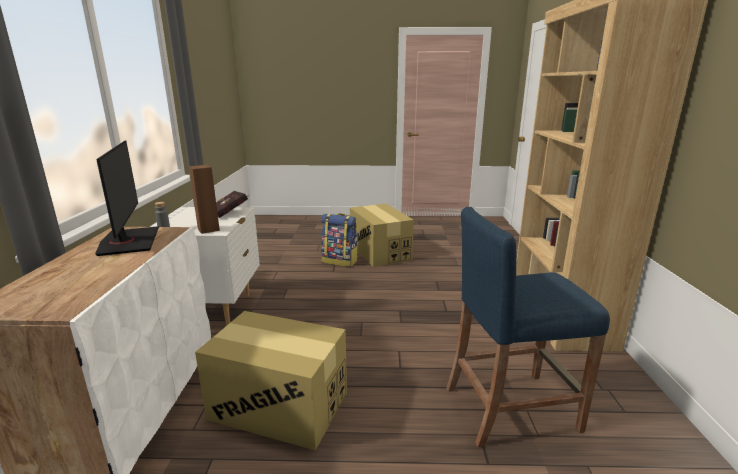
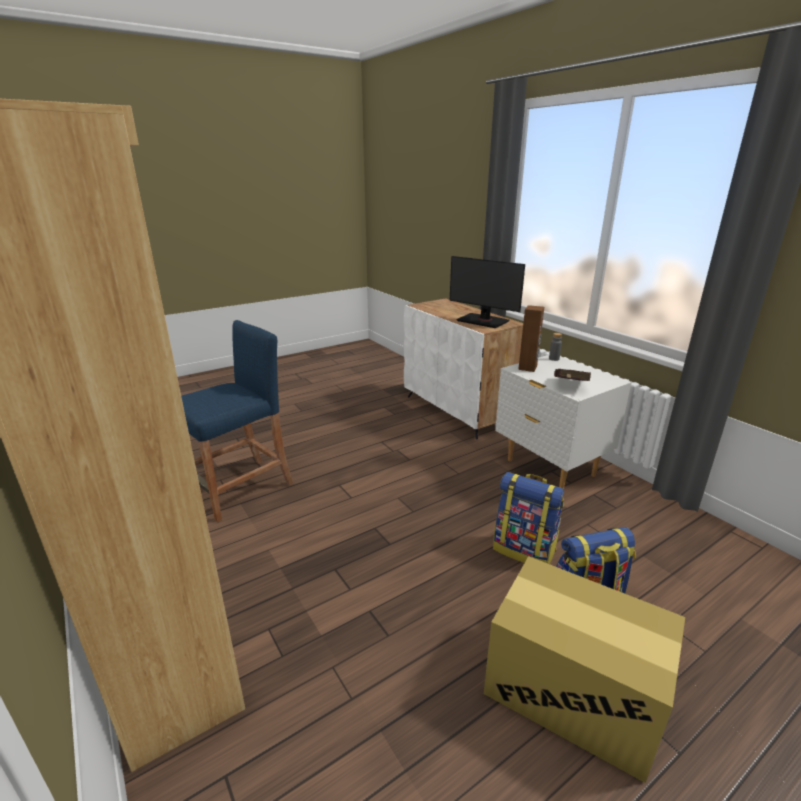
camera: 145 degrees right, 5 degrees up
cardboard box [195,311,347,451] -> none
none -> backpack [493,472,564,564]

